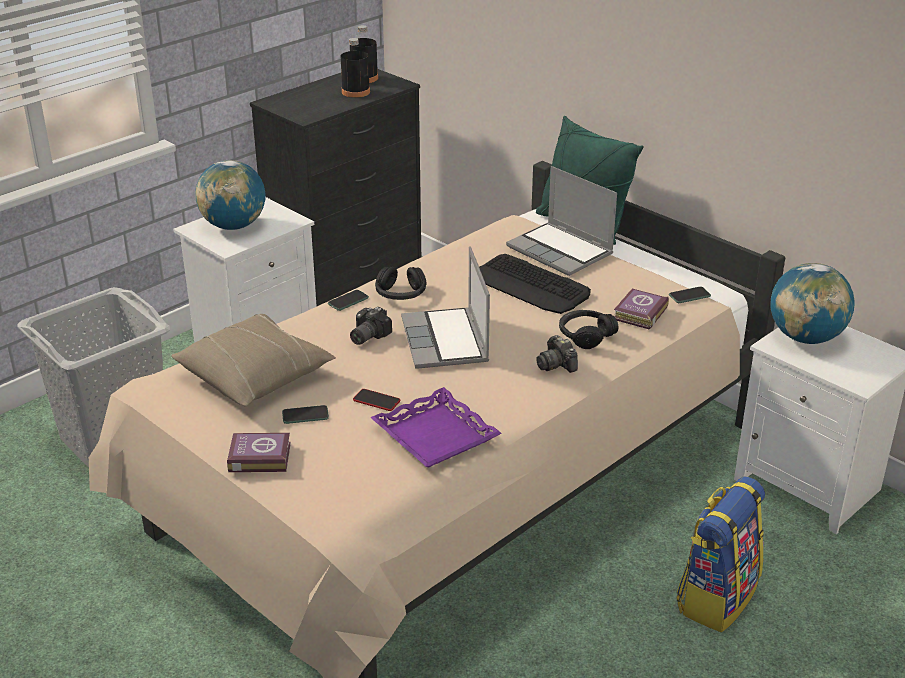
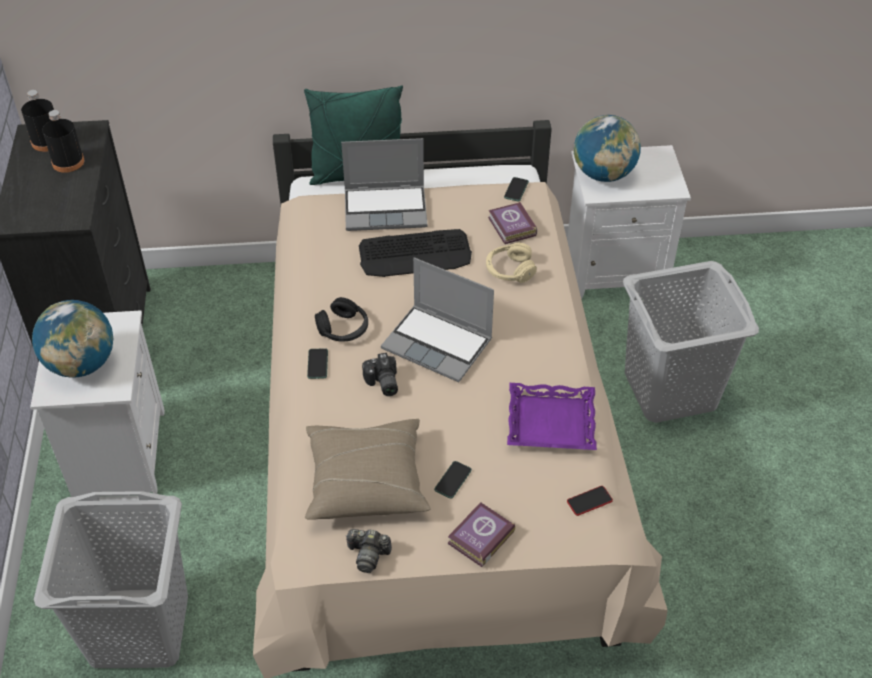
camera: 50 degrees left, 15 degrees up
phone [353,389,400,411] -> phone moved to [567,486,613,516]
camera [536,335,578,373] -> camera moved to [346,529,392,573]
black headphones [559,310,618,349] -> beige headphones [486,243,537,283]
backpack [677,476,765,632] -> grey laundry basket [623,261,759,423]

